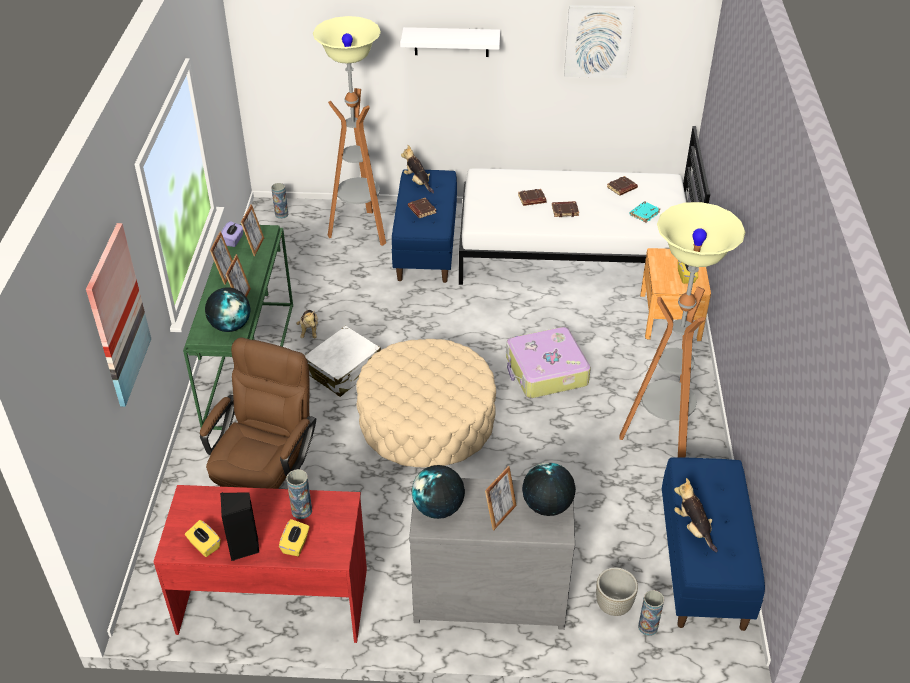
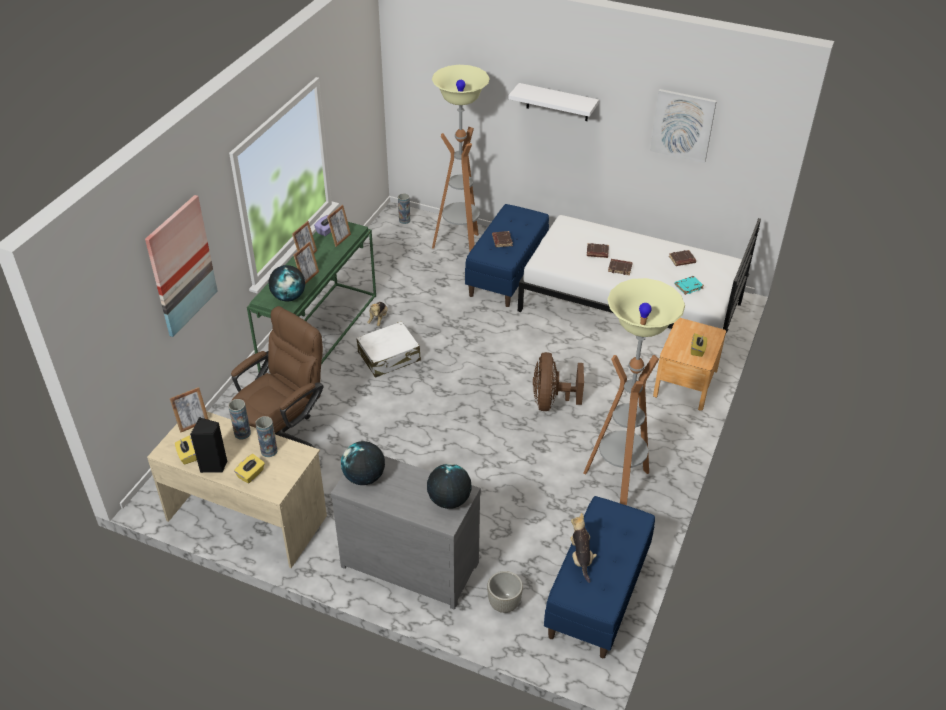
camera: 20 degrees right, 0 degrees up
red desk [153,485,367,643] -> beige desk [147,411,327,568]
beige ottoman [356,339,496,467] -> none
plush toy [401,145,434,193] -> none
picture frame [485,466,517,530] -> picture frame moved to [170,387,209,433]
suitcase [506,327,591,398] -> brown fan [533,352,584,411]
vase [638,590,664,636] -> vase moved to [228,399,251,440]

